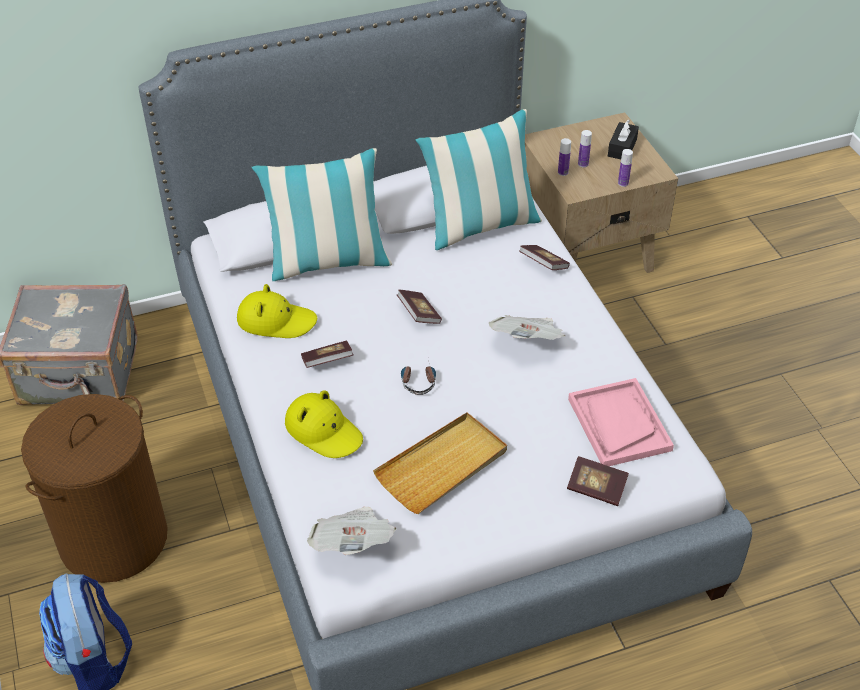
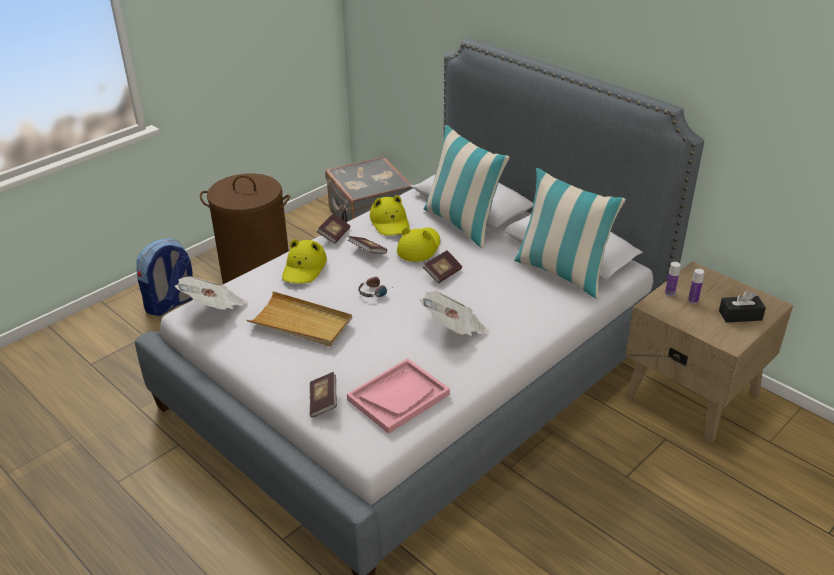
camera: 65 degrees right, 10 degrees down
book [519,245,570,270] -> book moved to [317,214,350,244]
bottle [618,149,633,187] -> none
none -> yellow hat [397,227,440,262]

